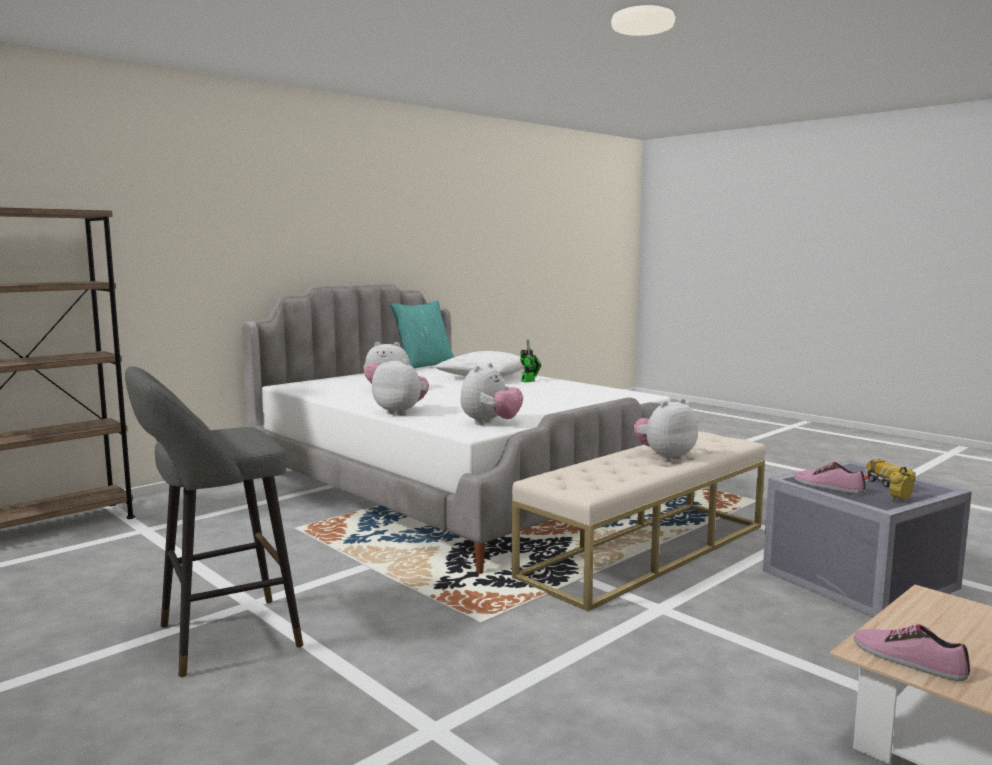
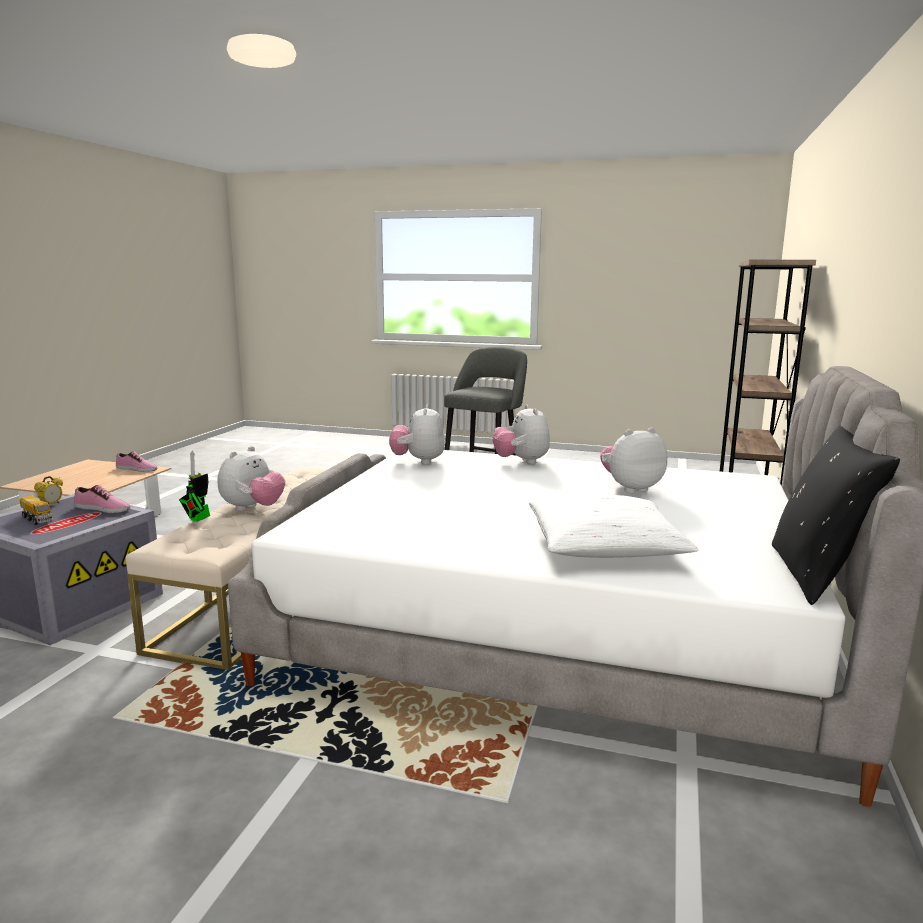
camera: 150 degrees right, 5 degrees up
plush toy [372,358,429,415] -> plush toy turned 75 degrees clockwise [493,405,550,464]
turquoise pillow [390,300,454,369] -> black pillow [772,424,900,605]
toy robot [520,339,542,383] -> toy robot moved to [179,450,210,522]

